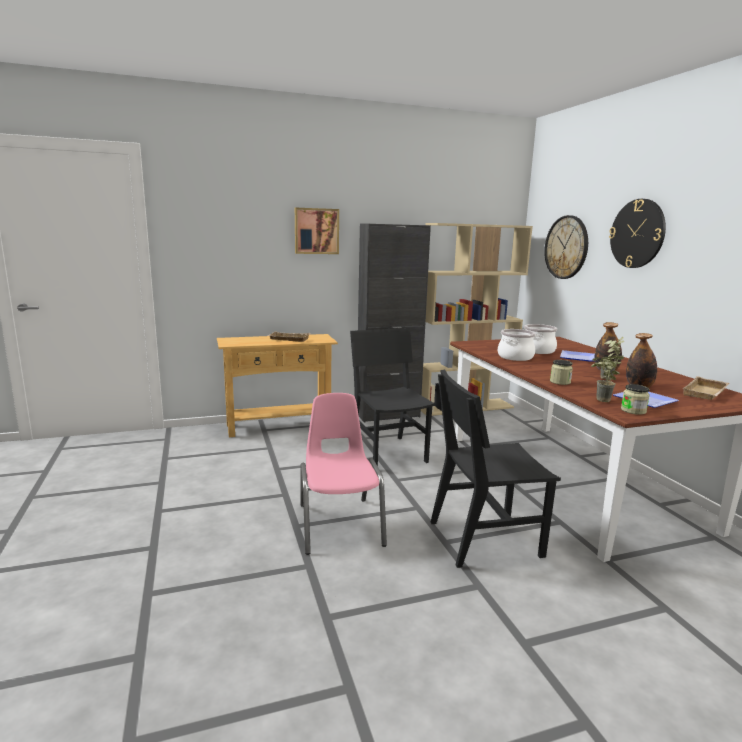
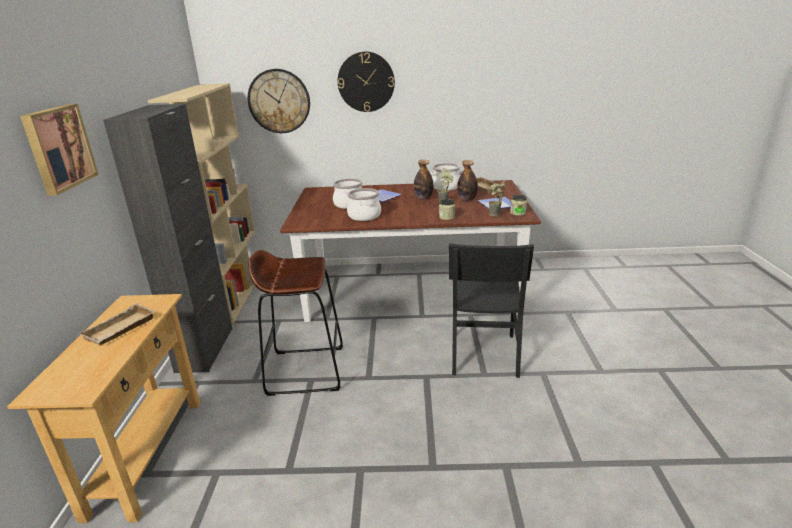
camera: 70 degrees left, 10 degrees up
pink chair [301,393,387,555] -> none
black chair [350,328,435,466] -> brown stool [248,250,343,396]
none -> cooking pot [430,163,462,190]

